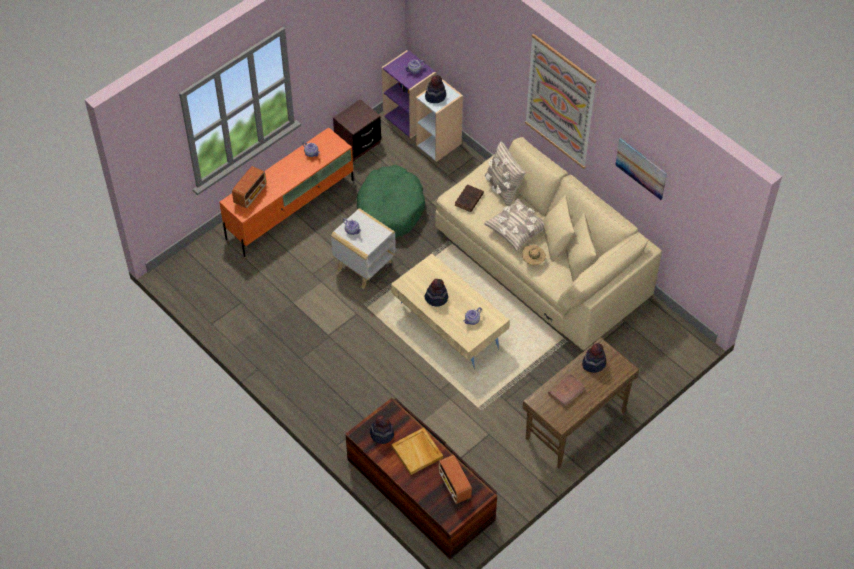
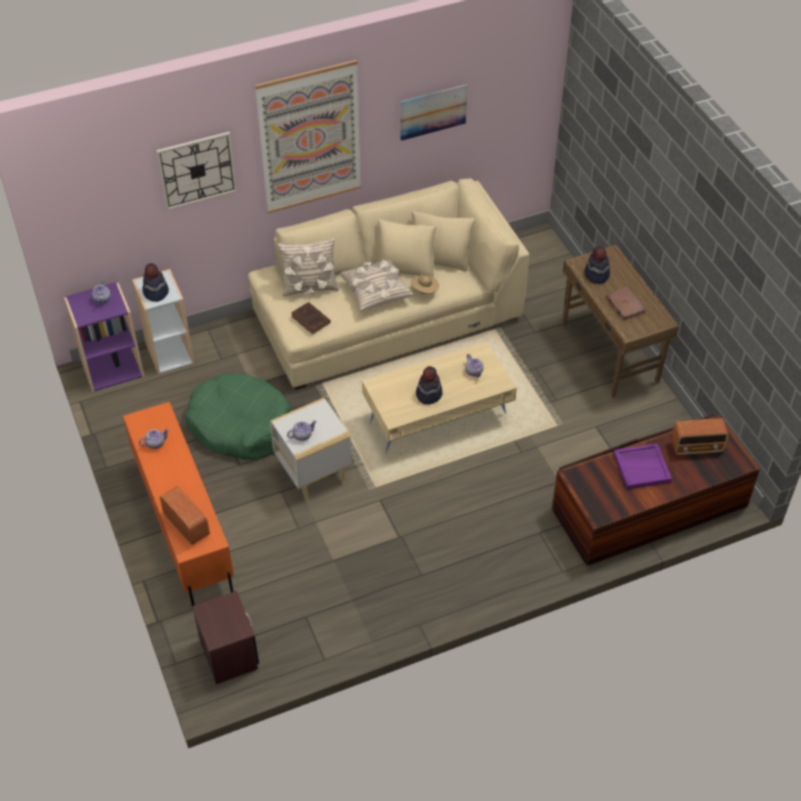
camera: 70 degrees left, 5 degrees down
brown nightstand [333,99,381,161] -> brown nightstand moved to [192,591,259,684]
hat [370,415,394,444] -> none
beige tray [391,428,443,475] -> purple tray [613,443,672,489]
none -> wall clock [156,132,237,211]

